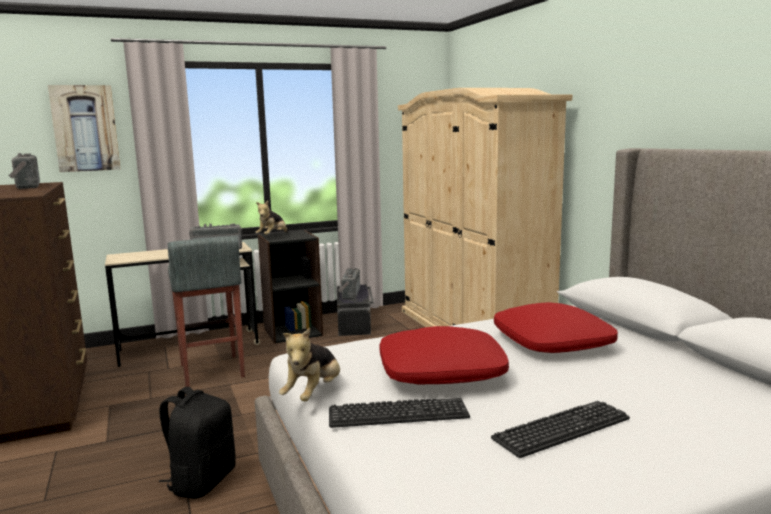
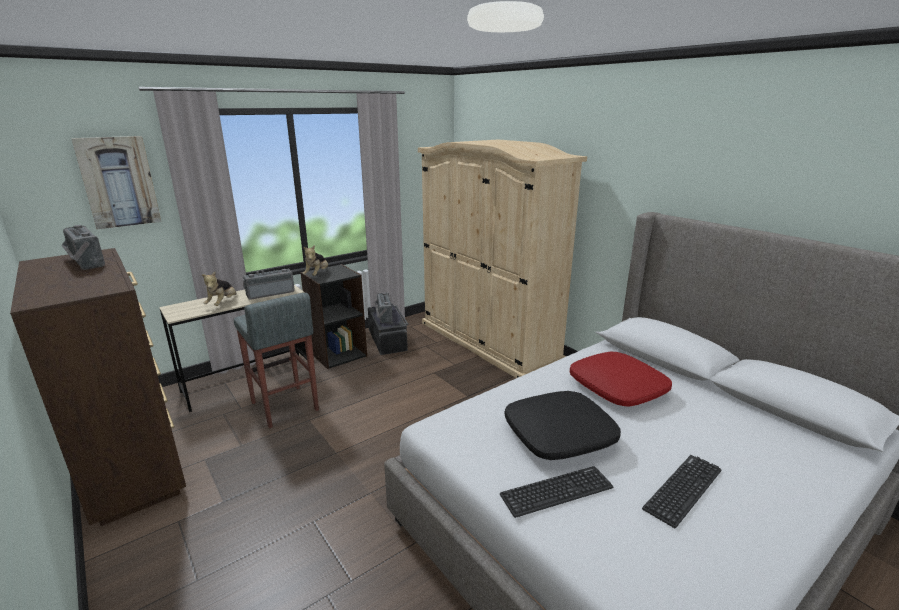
camera: 15 degrees left, 10 degrees up
black backpack [159,387,236,499] -> none
plush toy [279,328,340,401] -> plush toy moved to [202,272,237,306]
red pillow [379,326,509,384] -> black pillow [504,391,621,460]

